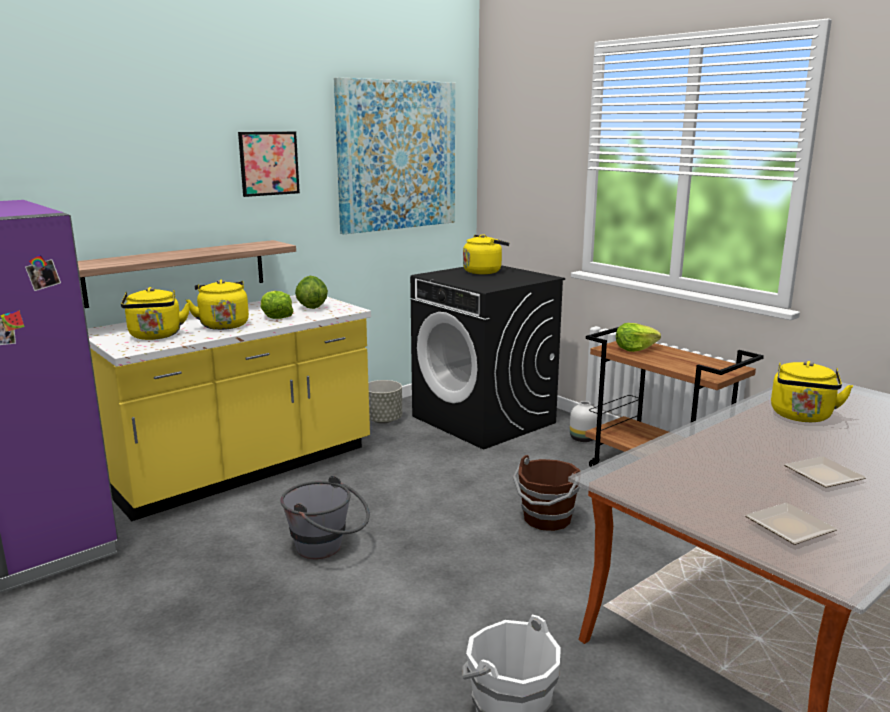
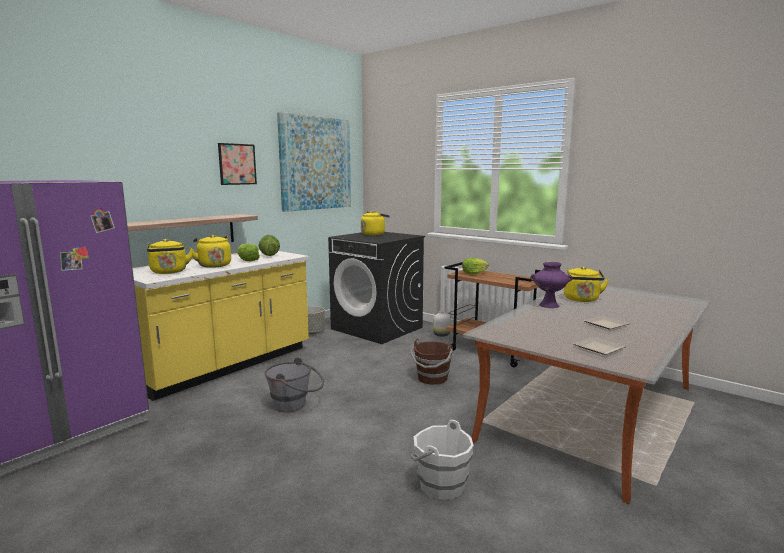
camera: 10 degrees left, 5 degrees down
none -> purple vase [530,262,572,308]

